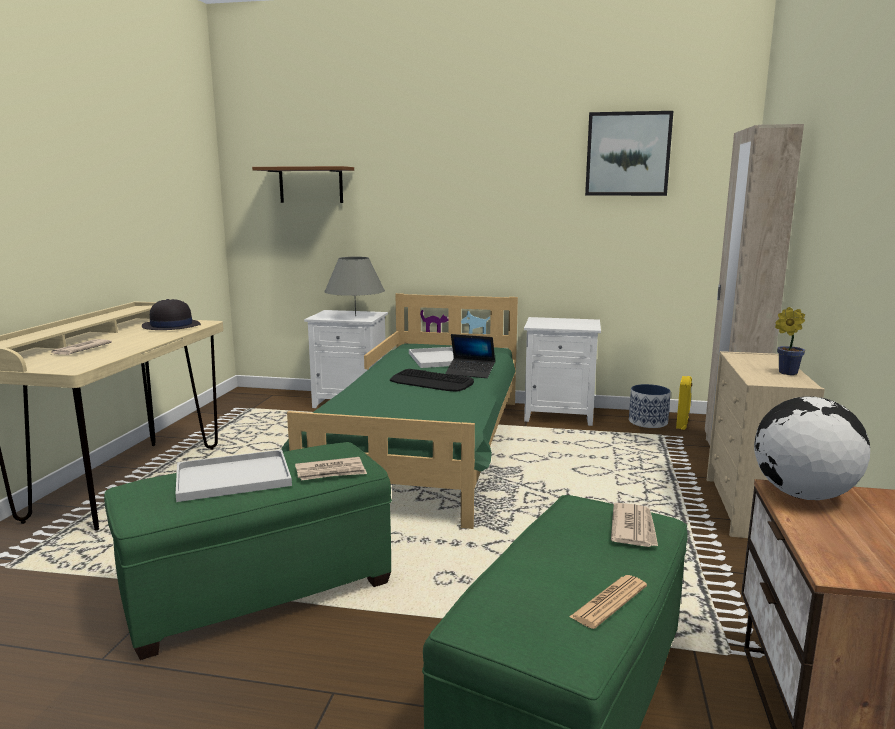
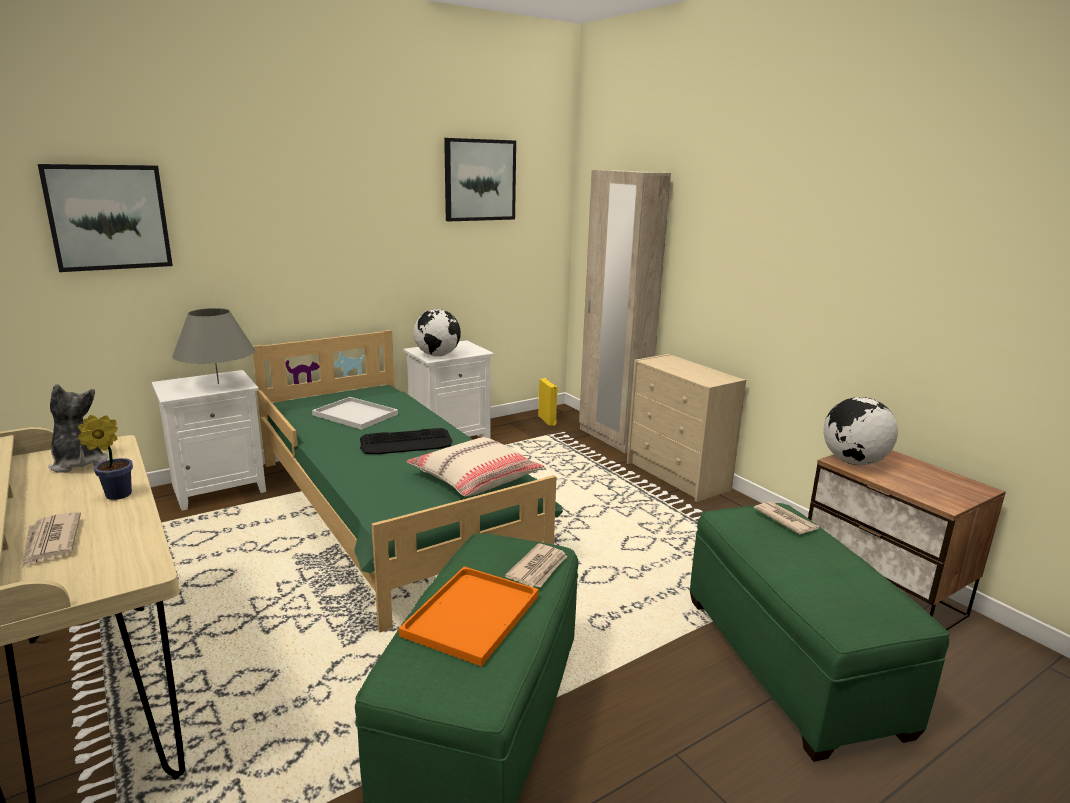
camera: 45 degrees left, 5 degrees up
black hat [142,299,201,330] -> plush toy [48,384,108,473]
white tray [175,449,292,502] -> orange tray [399,567,539,667]
brown shelf [252,166,354,203] -> picture [38,164,173,272]
laptop [445,334,495,378] -> none
newspaper [569,575,647,629] -> none
planter [629,384,671,428] -> none
potted plant [775,307,805,375] -> potted plant moved to [78,415,133,500]
none -> beige pillow [407,437,544,497]
none -> globe [414,309,461,356]

